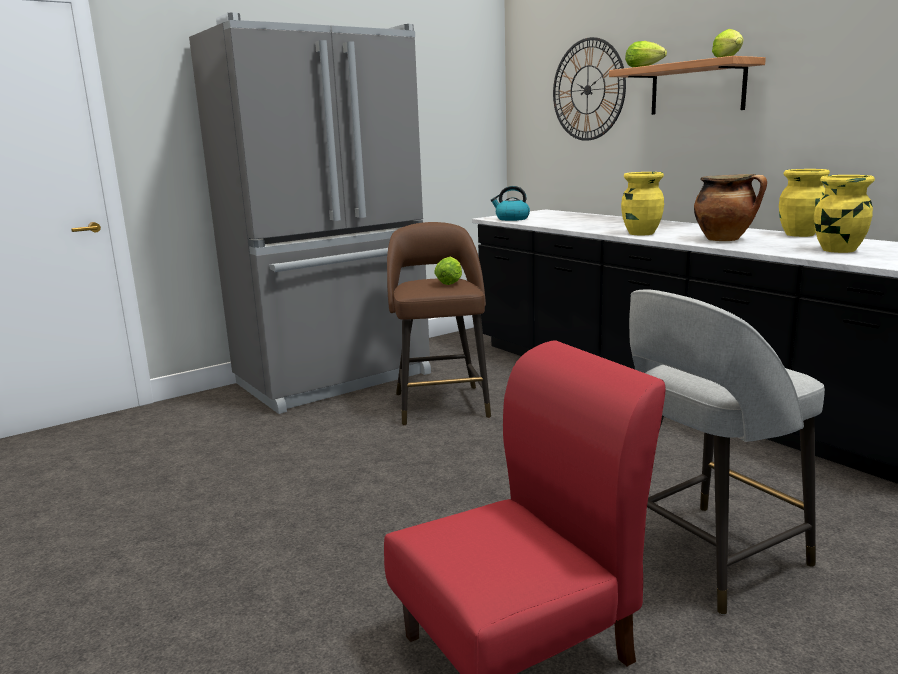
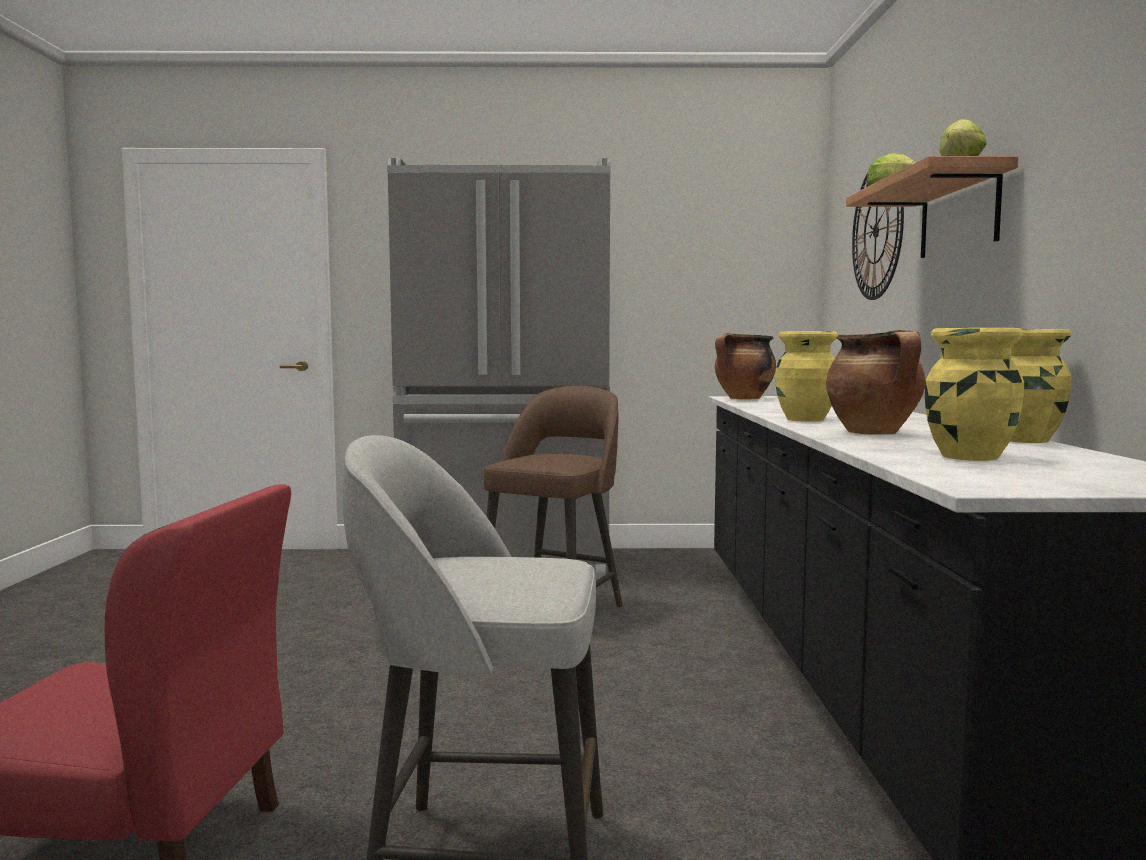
camera: 35 degrees right, 10 degrees down
lettuce [434,257,462,285] -> none
kettle [491,186,530,221] -> cooking pot [715,333,776,400]

